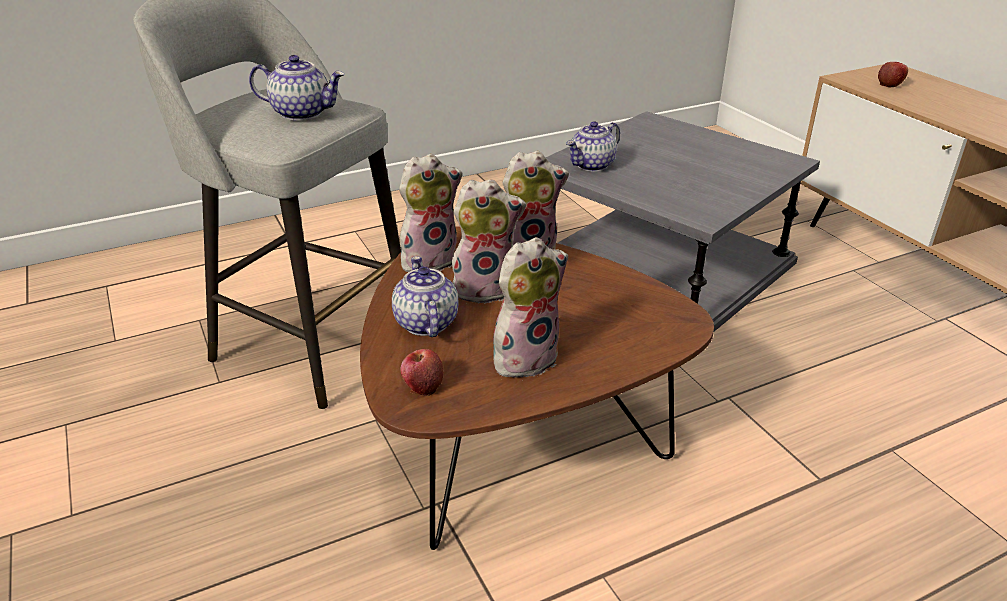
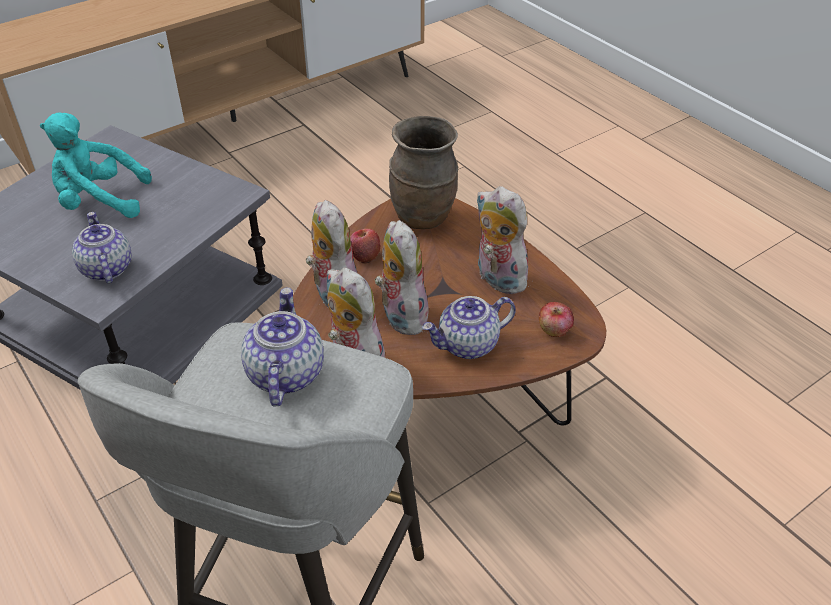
camera: 100 degrees left, 10 degrees up
teapot [566,121,620,172] -> teapot turned 150 degrees counterclockwise [72,212,132,284]
apple [878,62,908,87] -> apple moved to [350,229,380,264]
none -> turquoise plush toy [40,112,152,218]
none -> brown vase [389,116,458,229]

